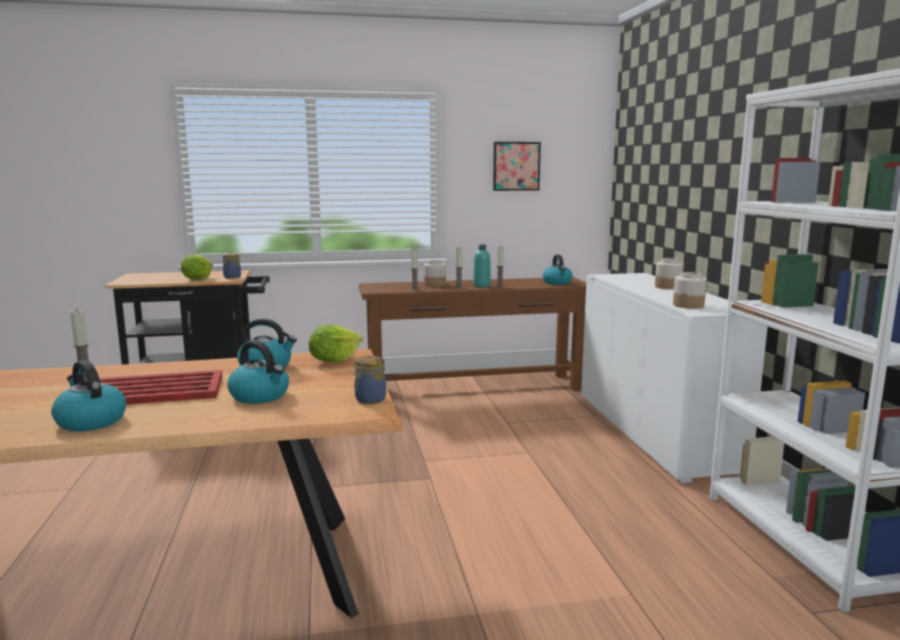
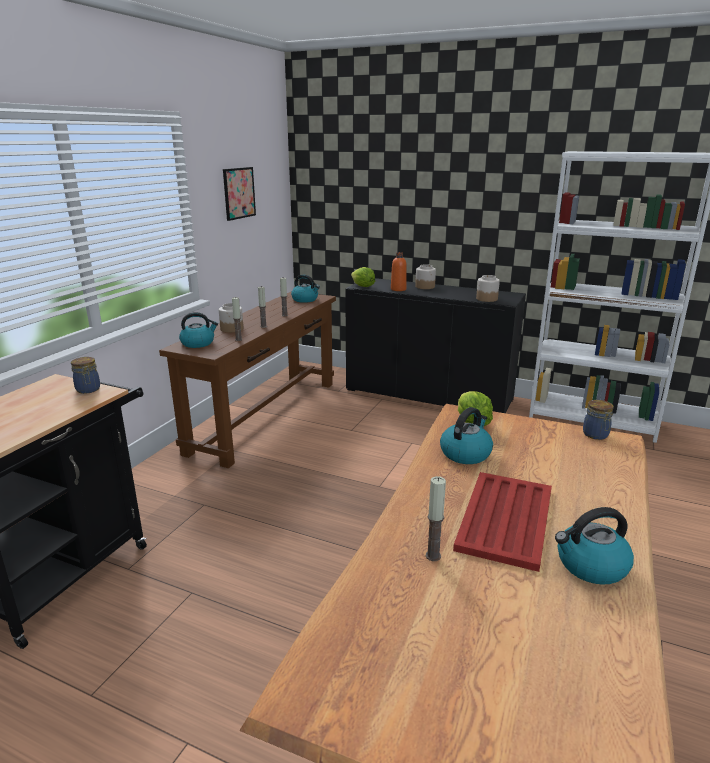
camera: 55 degrees left, 10 degrees up
lettuce [180,255,213,280] -> lettuce moved to [351,267,375,287]
kettle [227,340,289,404] -> kettle moved to [179,312,218,348]
turquoise bottle [473,244,491,287] -> none
white cabinet [581,273,768,483] -> black cabinet [345,278,526,413]
none -> orange bottle [391,252,407,291]

